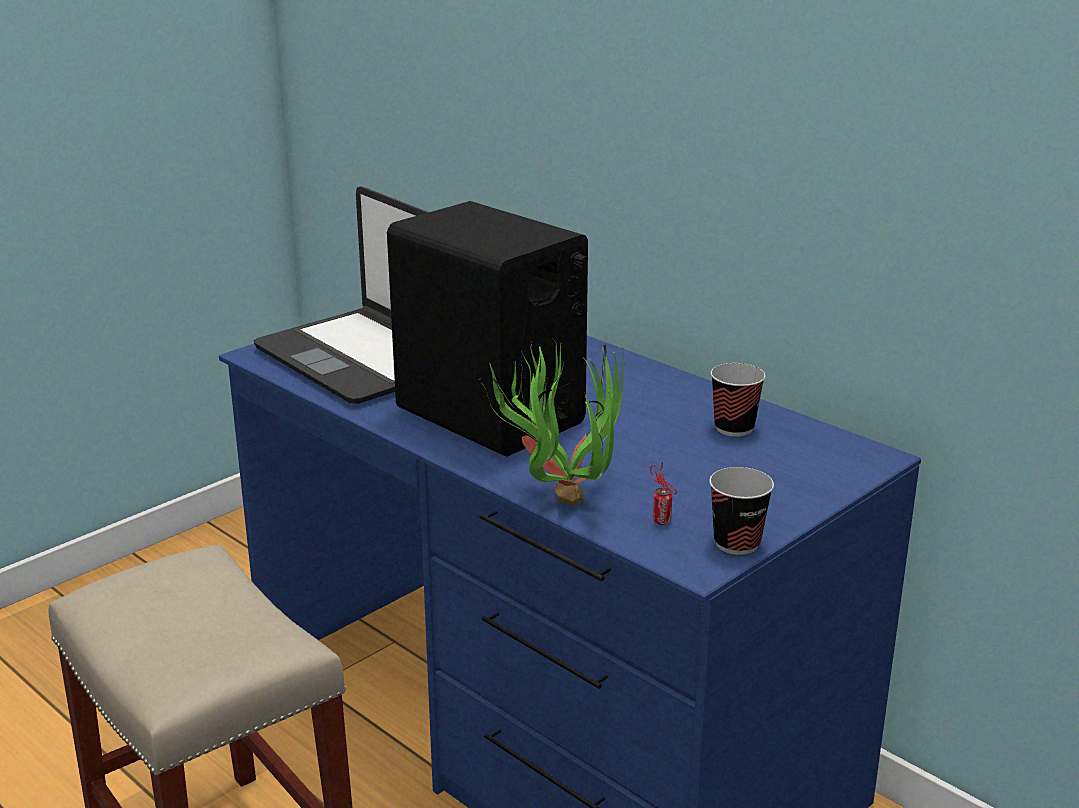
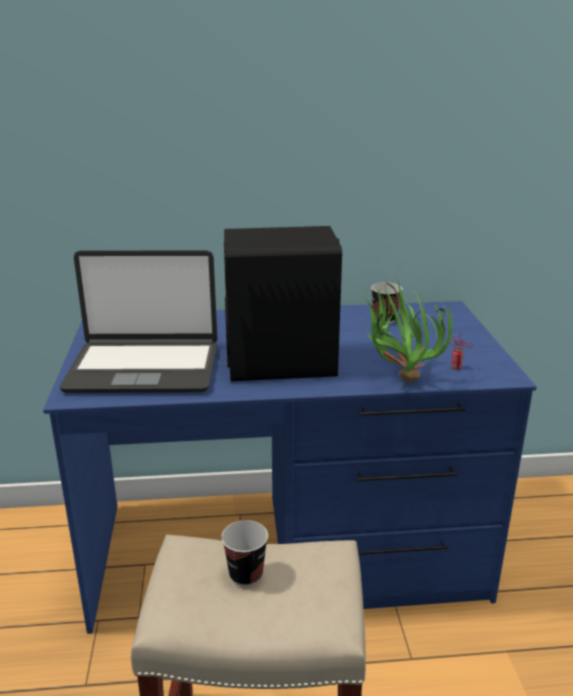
camera: 50 degrees left, 0 degrees up
cup [709,467,774,555] -> cup moved to [221,520,268,587]

